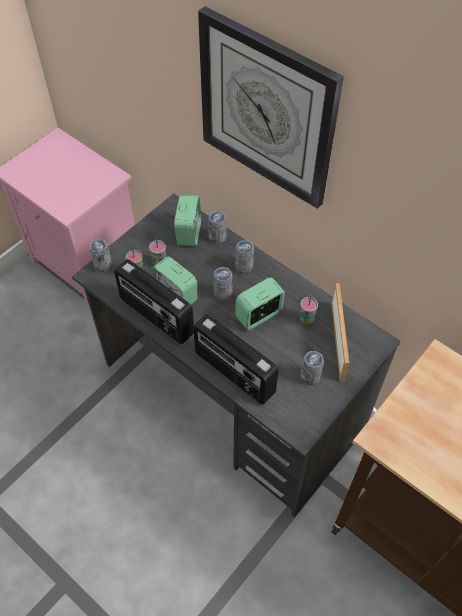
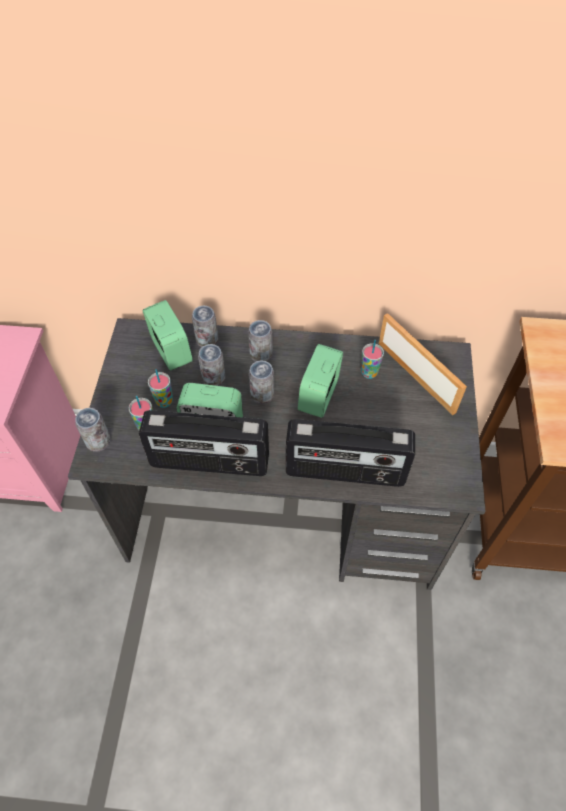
camera: 35 degrees left, 0 degrees up
wall clock [198,6,344,209] -> none
can [300,351,324,385] -> can moved to [198,344,226,386]

